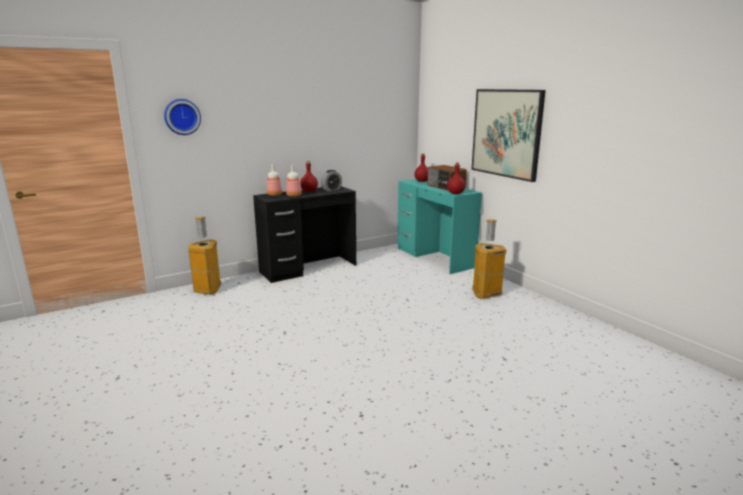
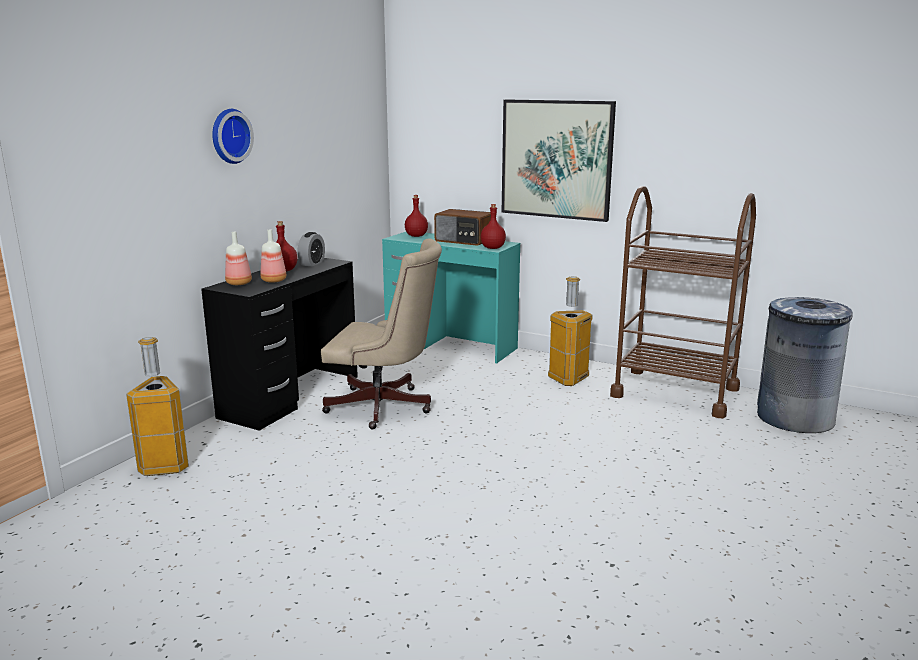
camera: 30 degrees left, 0 degrees up
wall clock [164,99,201,135] -> wall clock moved to [212,109,254,164]
none -> beige office chair [321,238,442,429]
none -> brown cart [610,186,756,418]
none -> grey trash can [757,297,853,433]

